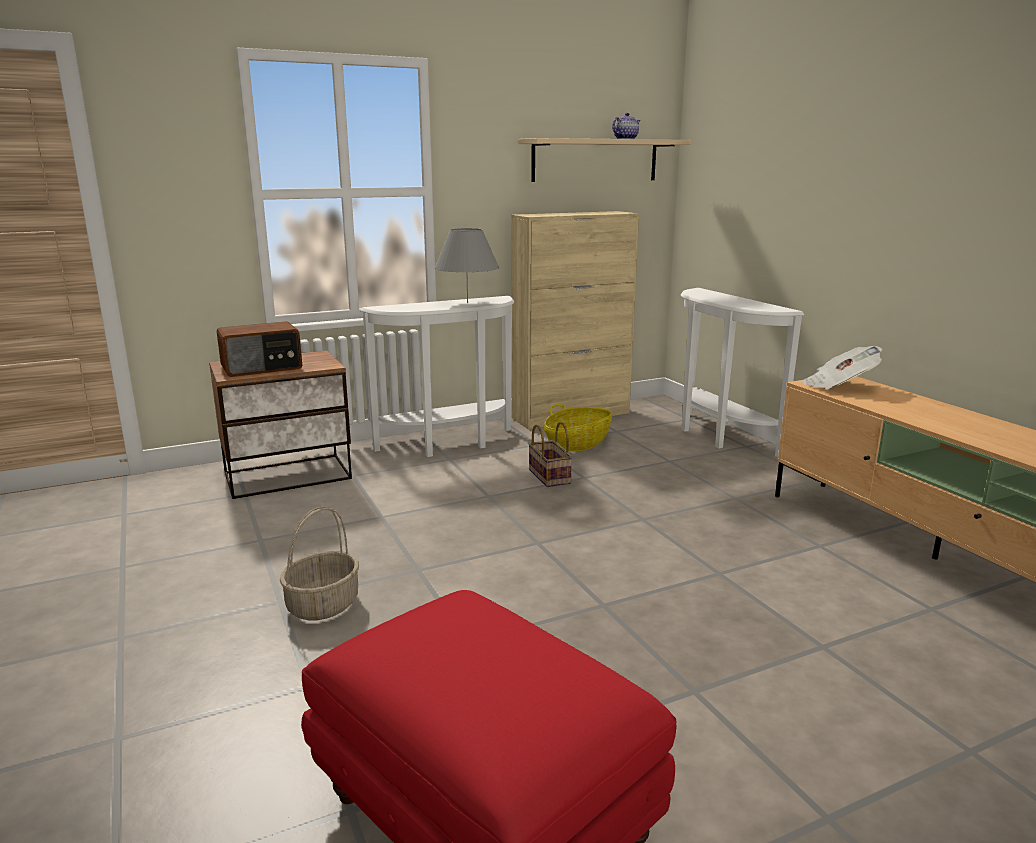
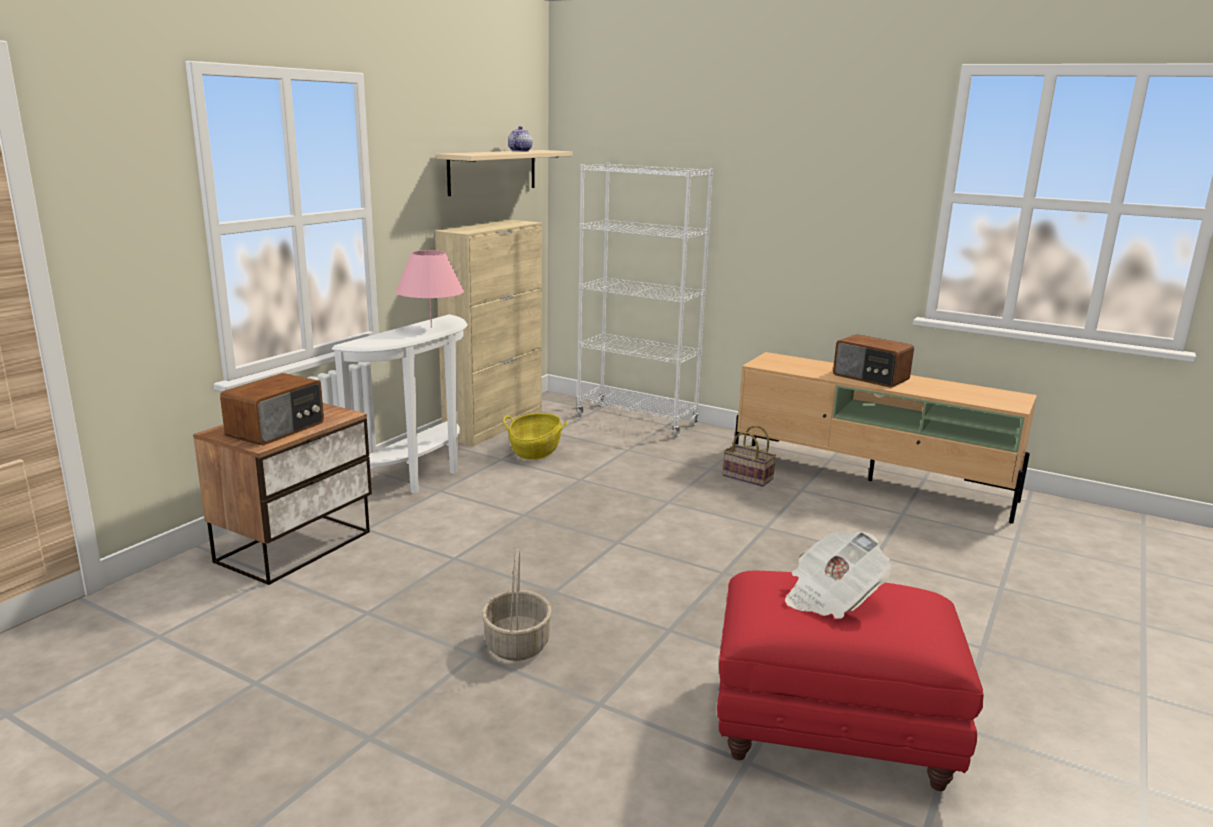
camera: 35 degrees left, 0 degrees up
grey table lamp [434,228,499,303] -> pink table lamp [396,250,464,328]
basket [528,422,572,487] -> basket moved to [723,425,776,487]
white console table [681,288,804,457] -> white bookcase [576,163,713,438]
newspaper [802,346,883,389] -> newspaper moved to [785,531,891,619]
none -> radio [833,334,914,388]

